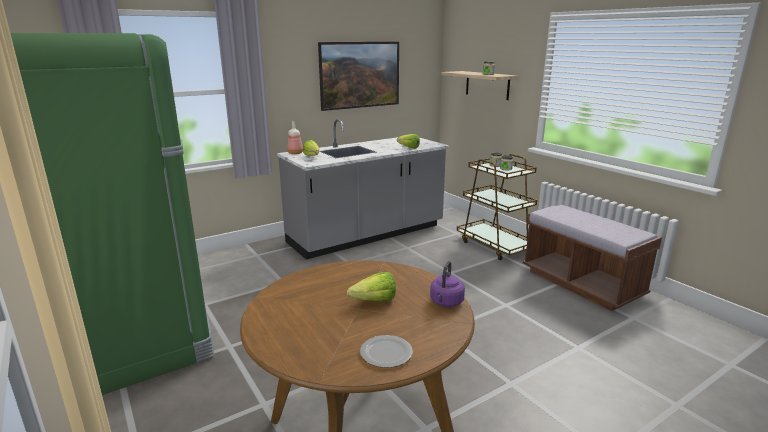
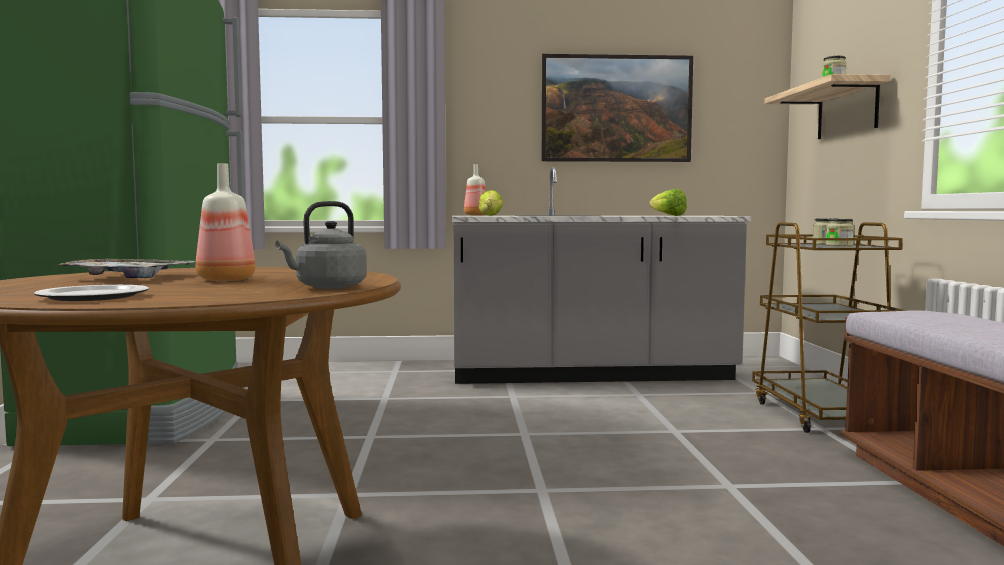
camera: 30 degrees right, 15 degrees down
lettuce [347,272,396,301] -> bottle [196,163,255,281]
purple kettle [430,261,465,307] -> grey kettle [275,201,367,289]
none -> tray [57,259,196,278]

